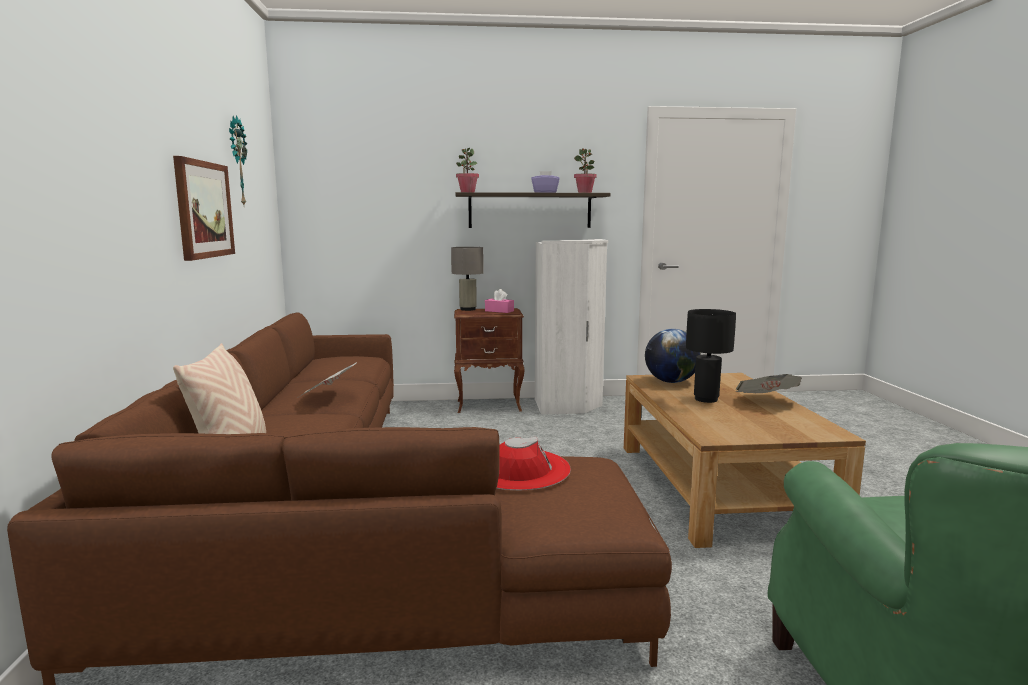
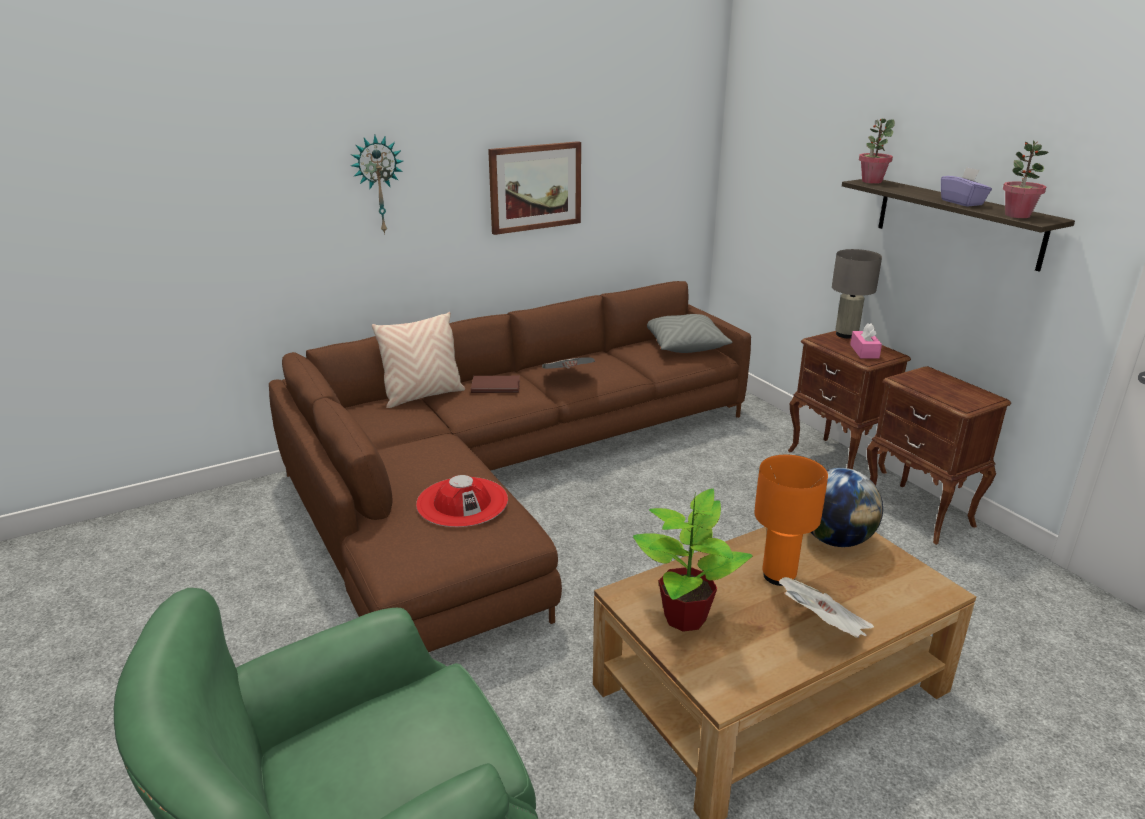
camera: 65 degrees right, 15 degrees up
wall clock [229,115,247,205] -> wall clock moved to [351,135,403,235]
white cabinet [535,239,608,415] -> brown nightstand [867,366,1011,545]
black table lamp [686,309,736,403] -> orange table lamp [754,455,828,586]
none -> brown book [471,376,520,393]
none -> potted plant [633,488,752,632]
none -> grey pillow [647,314,732,353]

